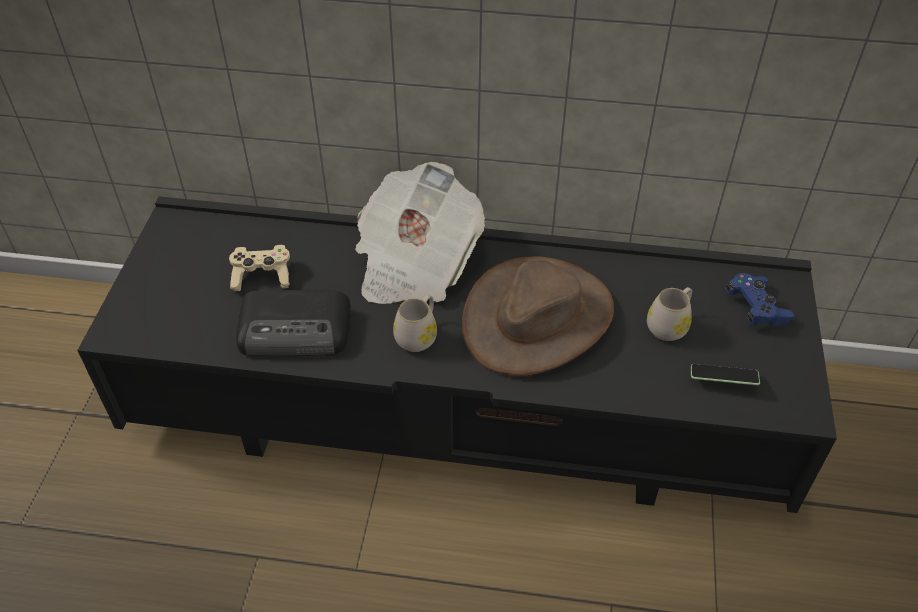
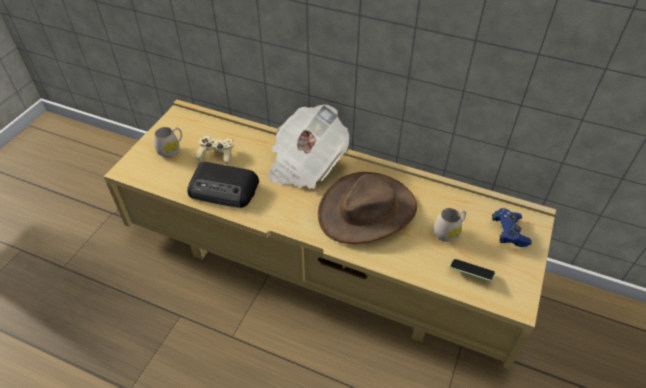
camera: 15 degrees right, 0 degrees up
black tv stand [77,196,837,513] -> beige tv stand [104,100,556,369]
white mug [393,295,437,352] -> white mug moved to [154,127,182,157]

